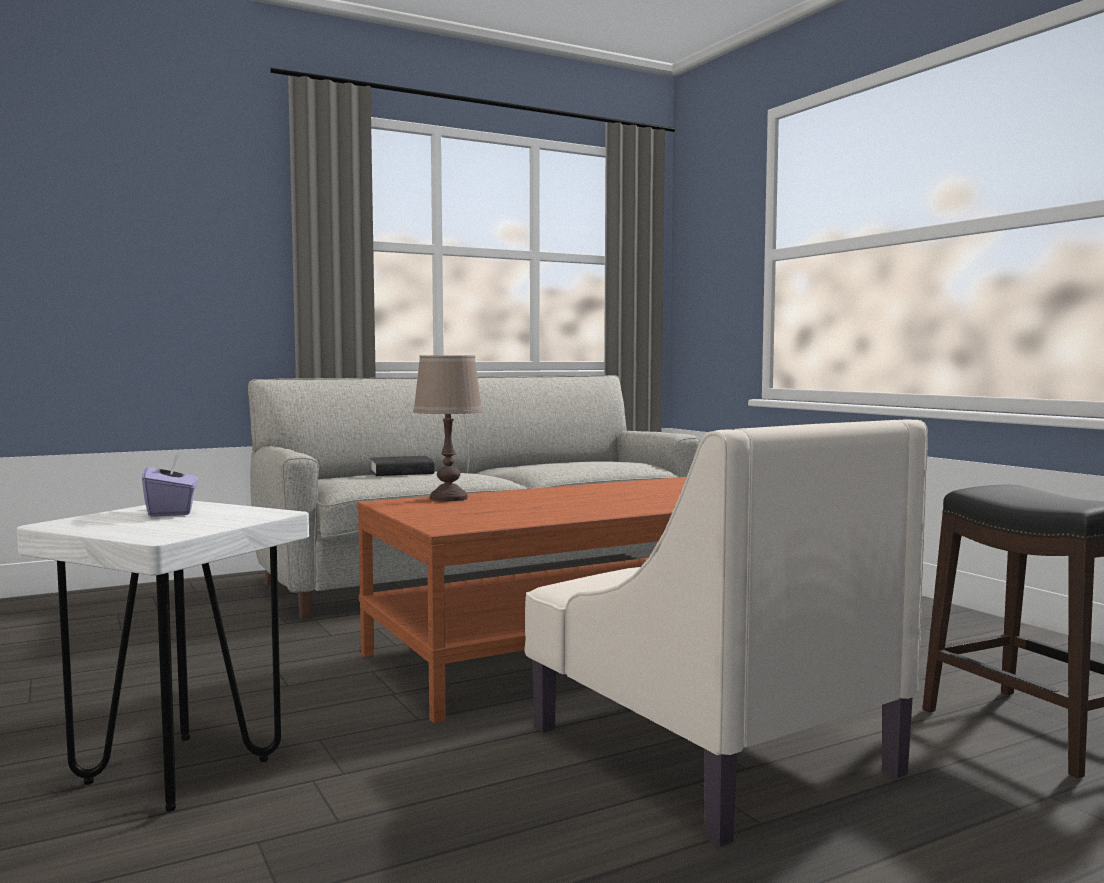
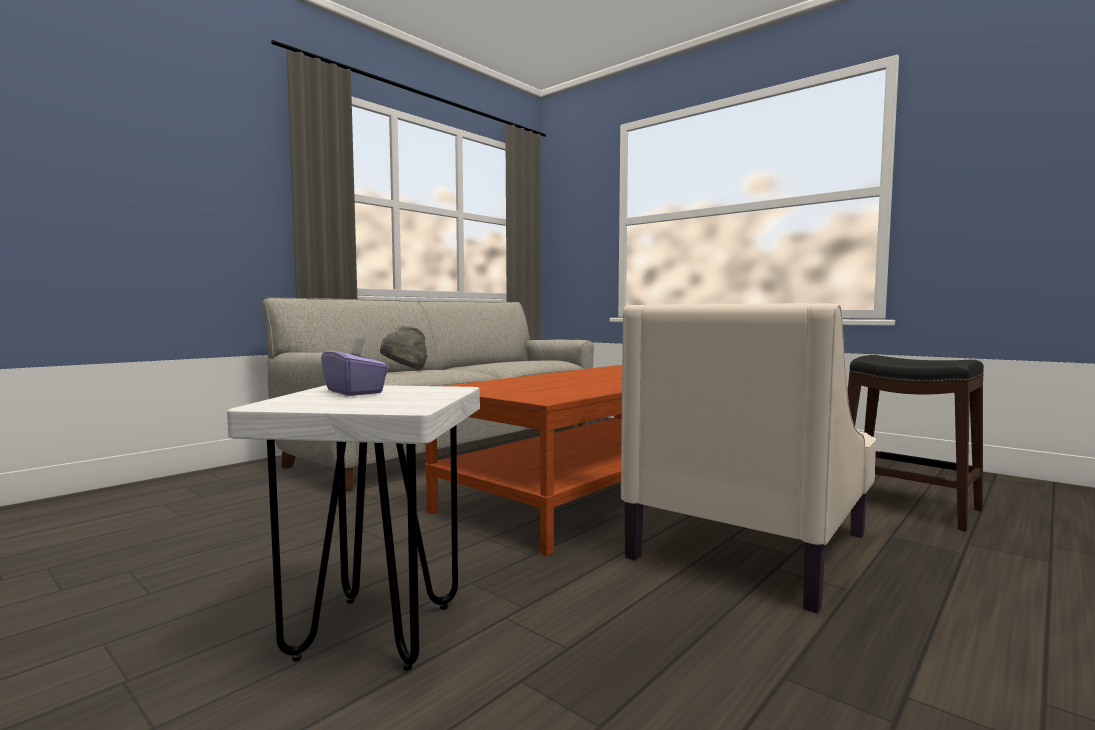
camera: 20 degrees left, 0 degrees up
black book [370,456,435,476] -> grey hat [380,326,427,370]
brown table lamp [413,356,483,501] -> none
beige armchair [524,419,928,847] -> beige armchair turned 90 degrees clockwise [621,303,876,613]

